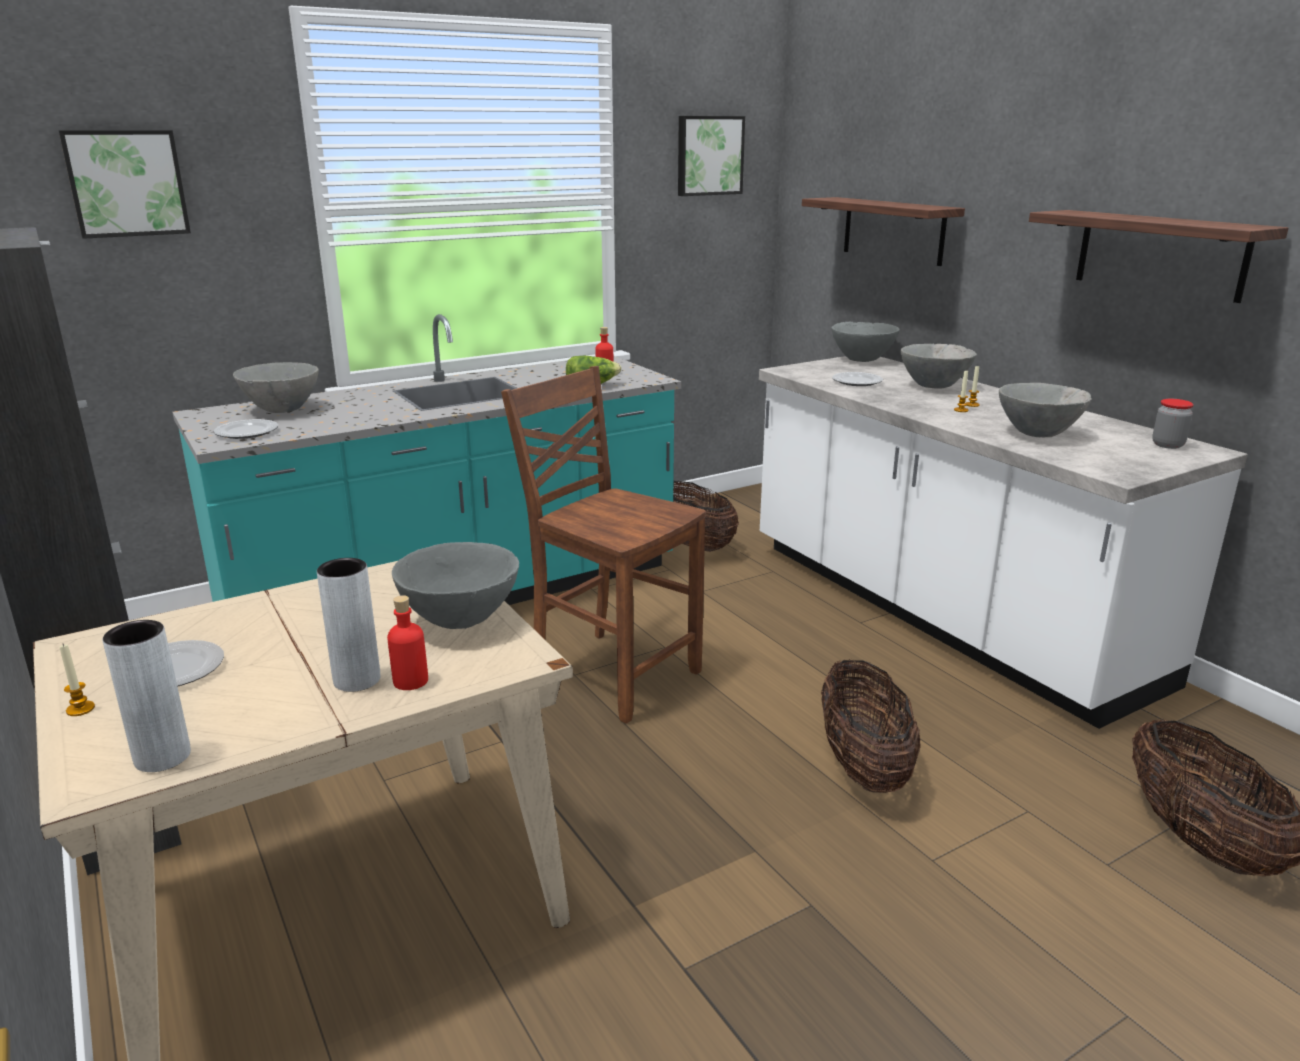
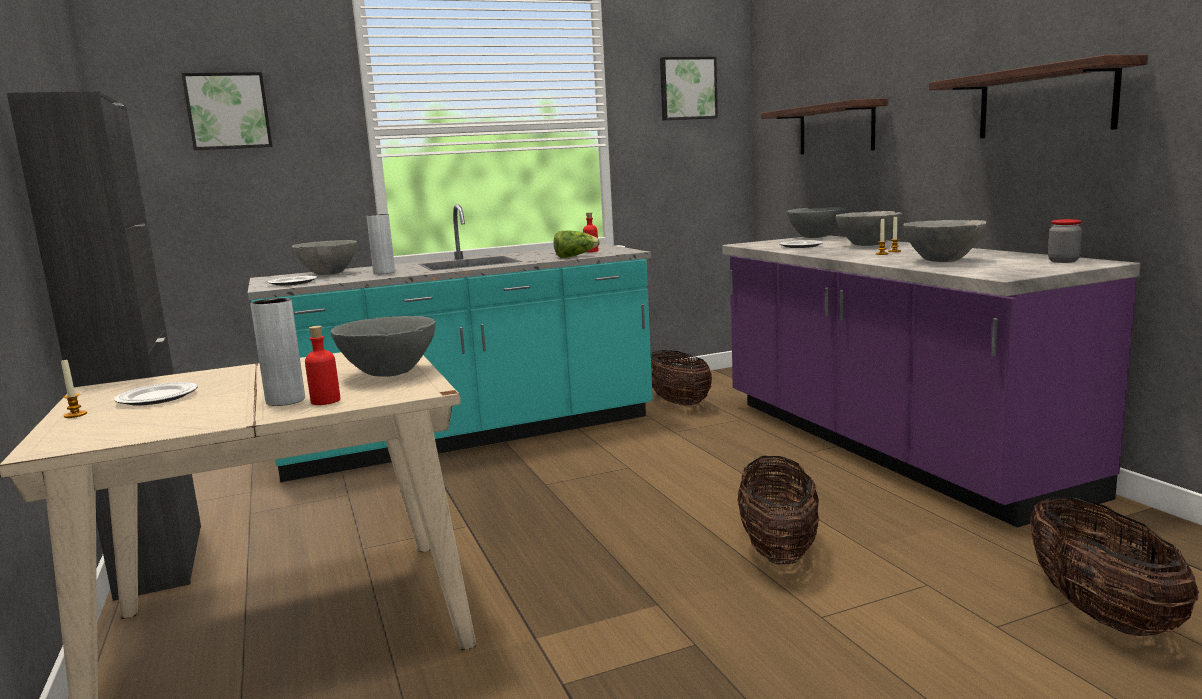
camera: 10 degrees right, 10 degrees down
grey vase [102,620,191,772] -> grey vase moved to [366,214,395,274]
brown chair [501,366,706,723] -> none
white counter [759,356,1248,729] -> purple counter [722,235,1141,528]

